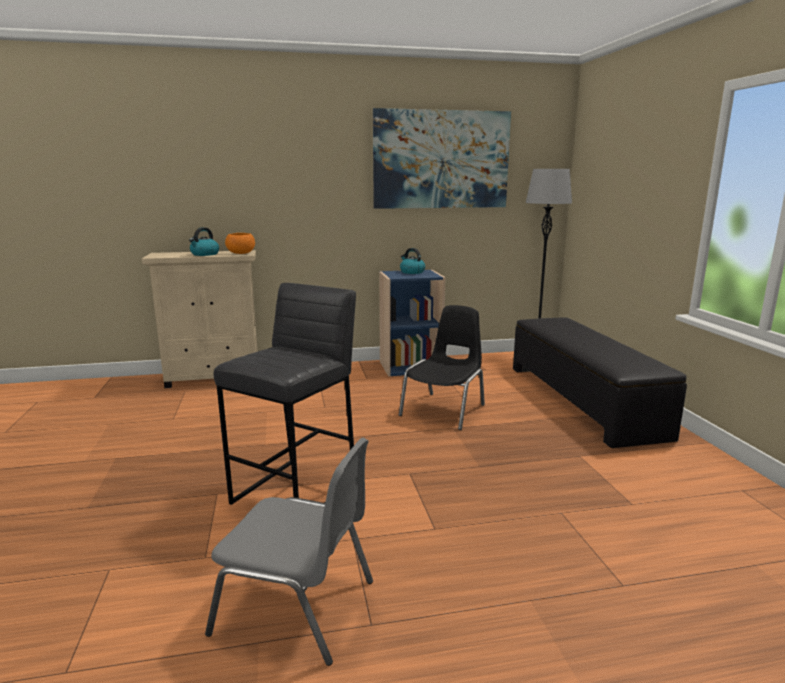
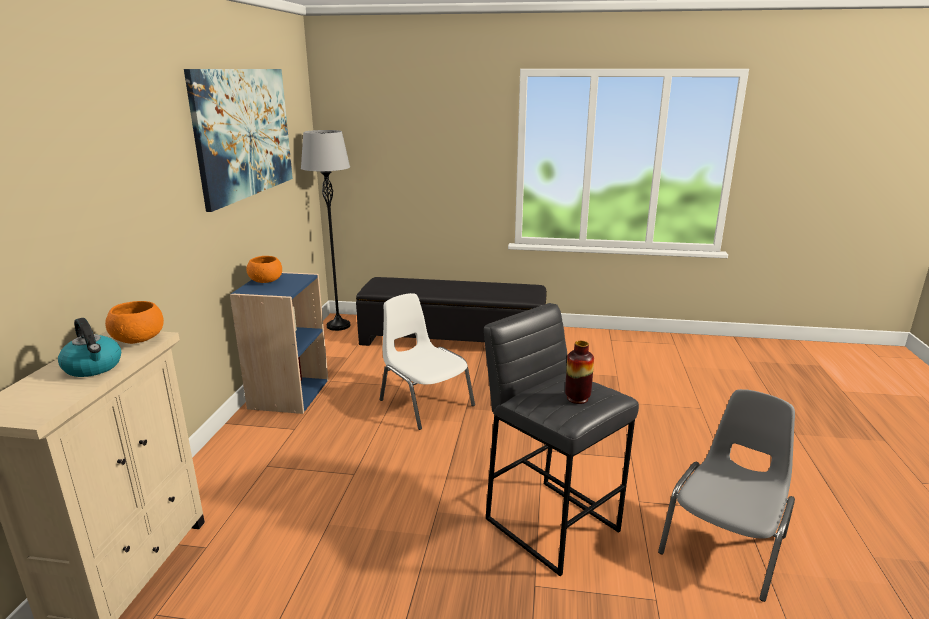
camera: 70 degrees left, 5 degrees up
black chair [399,305,485,430] -> white chair [380,293,475,430]
kettle [400,248,425,274] -> orange bowl [247,256,282,283]
none -> vase [565,341,594,404]

